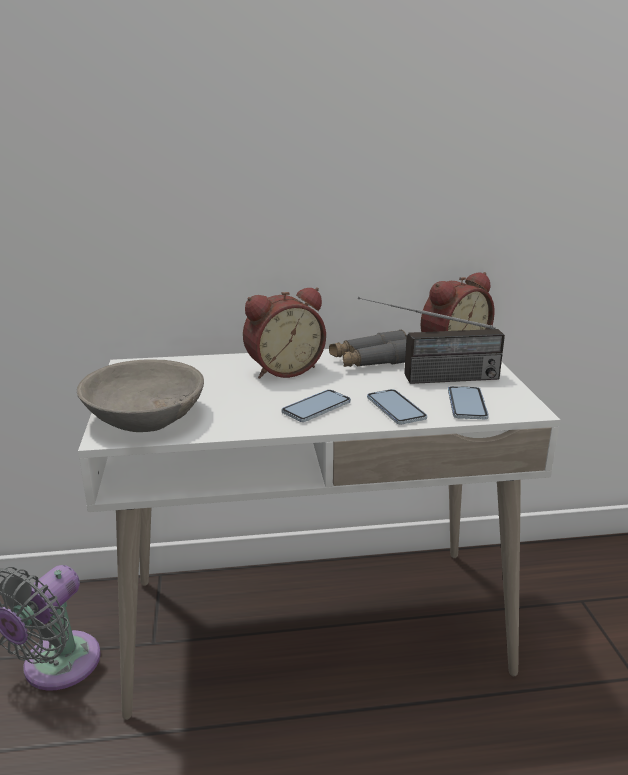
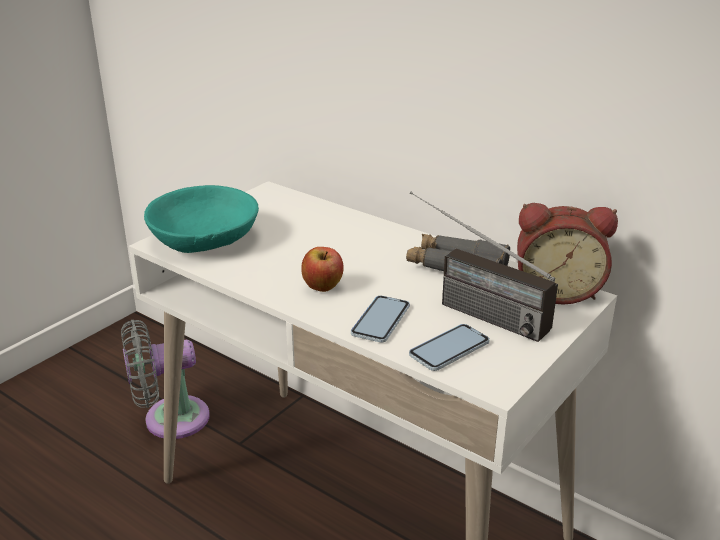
camera: 45 degrees right, 5 degrees up
grey bowl [77,359,204,432] -> turquoise bowl [144,185,259,253]
alarm clock [243,287,326,378] -> none
phone [281,390,351,422] -> apple [301,247,344,292]

